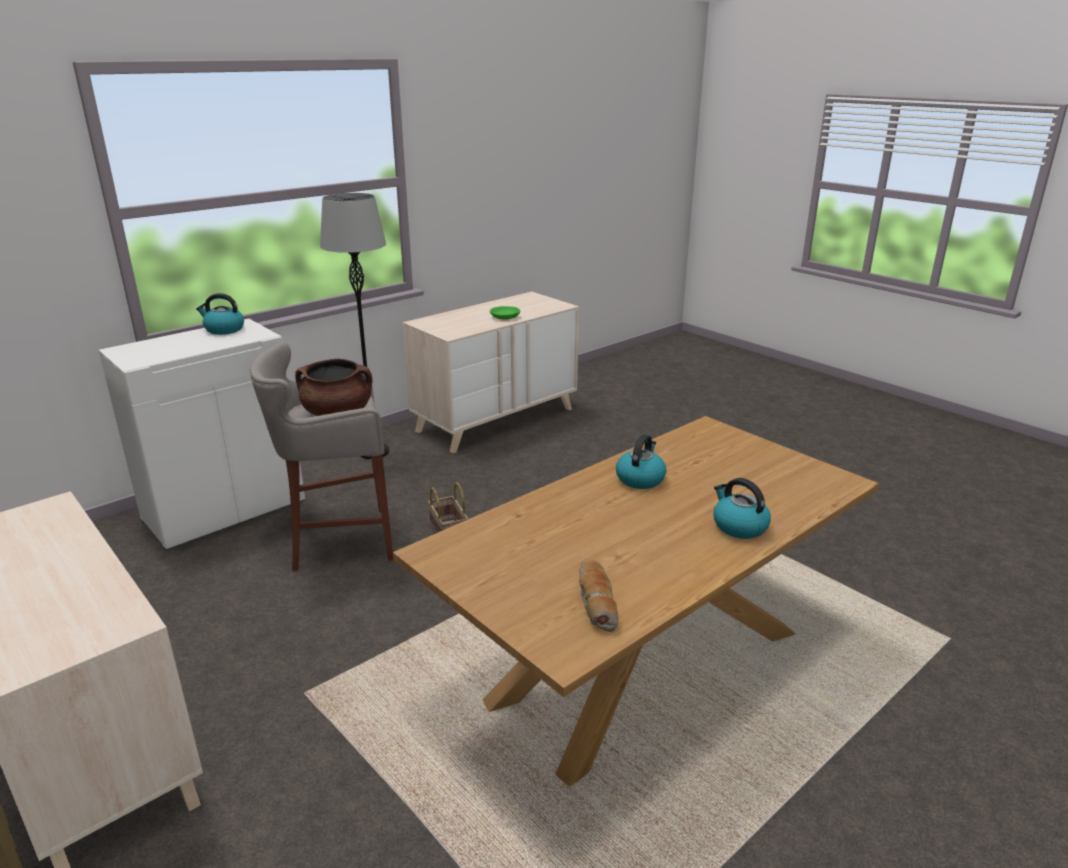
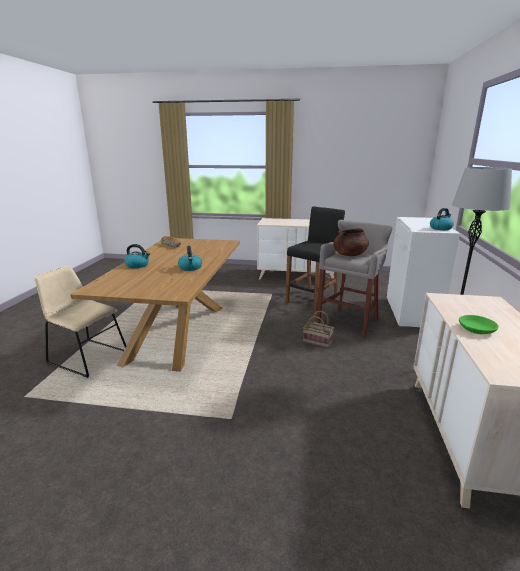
camera: 140 degrees right, 5 degrees down
none -> beige chair [34,266,126,378]
none -> black stool [286,206,345,312]

